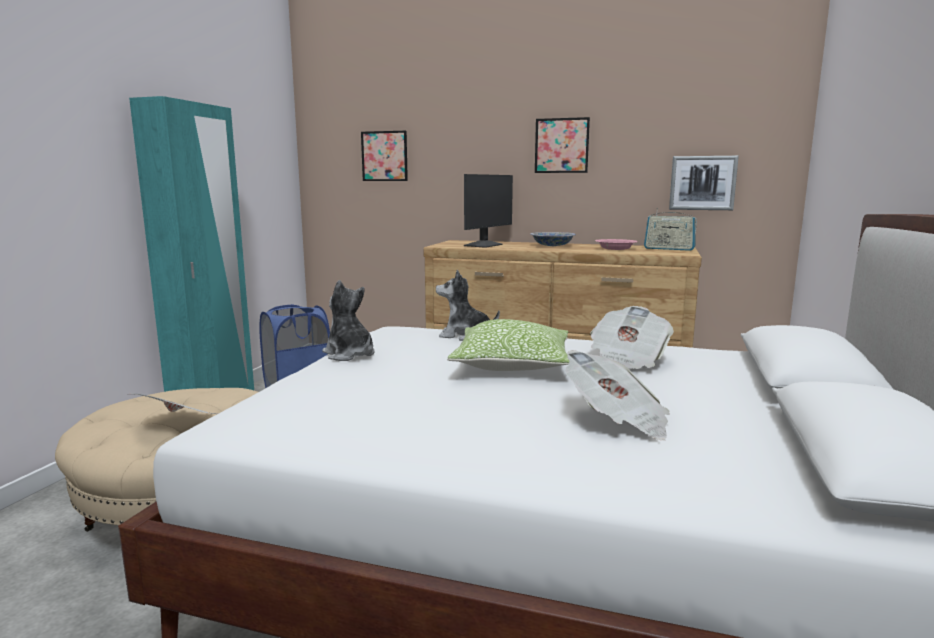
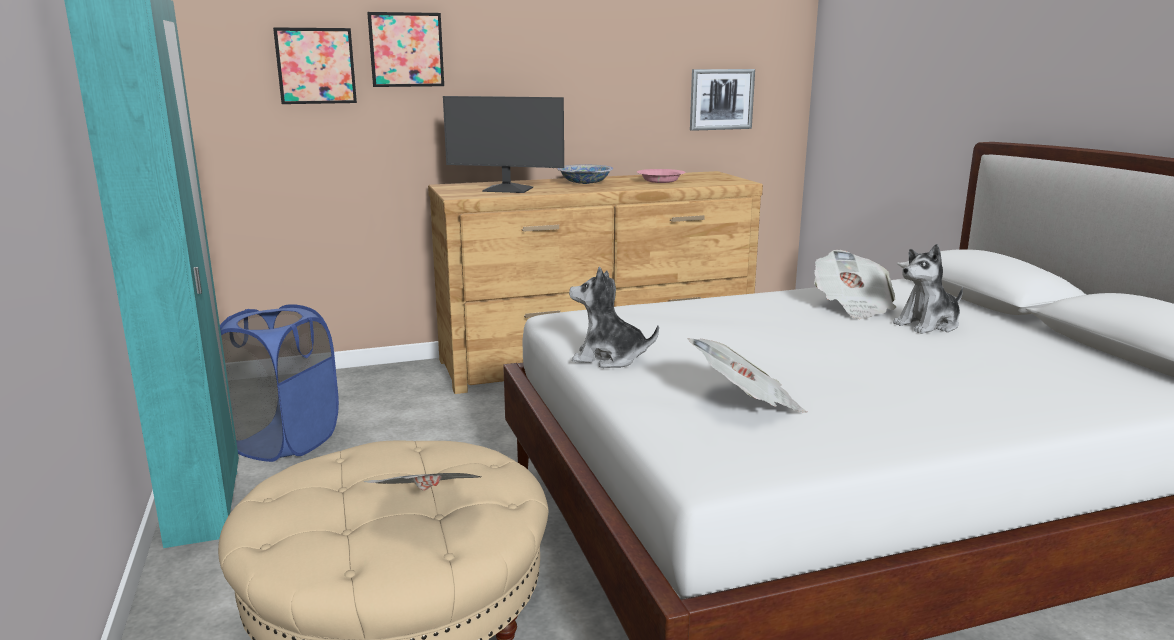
camera: 35 degrees left, 5 degrees up
plush toy [436,270,500,341] -> plush toy moved to [893,244,963,334]
pillow [447,319,570,371] -> none
monitor [464,174,513,248] -> monitor turned 105 degrees clockwise [443,96,564,193]
picture [535,117,590,173] -> picture moved to [367,12,444,87]
newspaper [565,350,670,440] -> newspaper moved to [688,338,807,413]
radio [644,208,697,251] -> none

